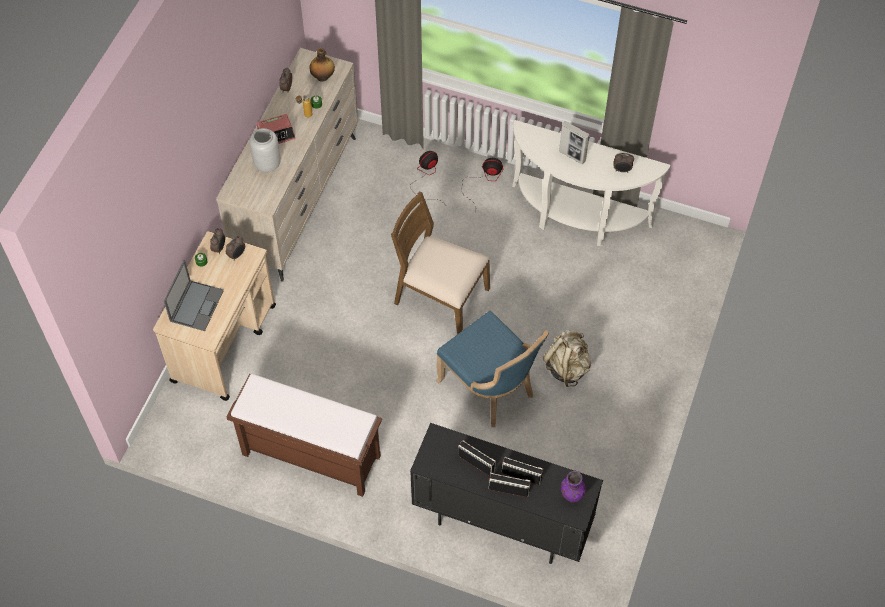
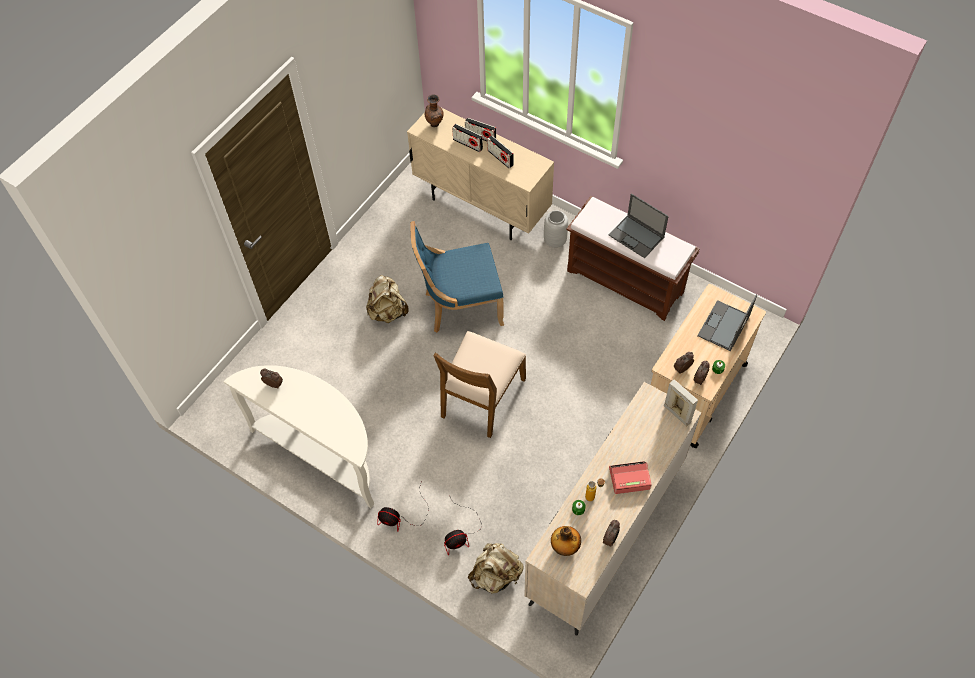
camera: 165 degrees left, 0 degrees up
grey vase [250,128,281,172] -> grey vase moved to [544,210,568,248]
brown chair [391,192,490,334] -> brown chair turned 75 degrees clockwise [434,331,526,438]
black cabinet [410,423,603,564] -> beige cabinet [407,108,554,240]
blue chair [436,311,549,427] -> blue chair turned 75 degrees counterclockwise [411,221,504,333]
picture frame [559,121,590,164] -> picture frame moved to [664,379,698,426]
purple vase [561,471,586,502] -> brown vase [425,94,444,127]
none -> beige backpack [468,543,524,594]
none -> laptop [609,193,669,258]

